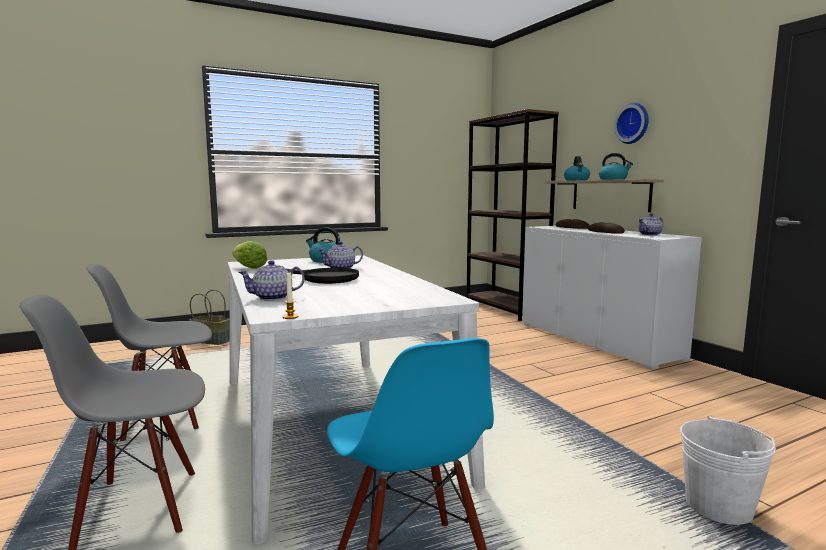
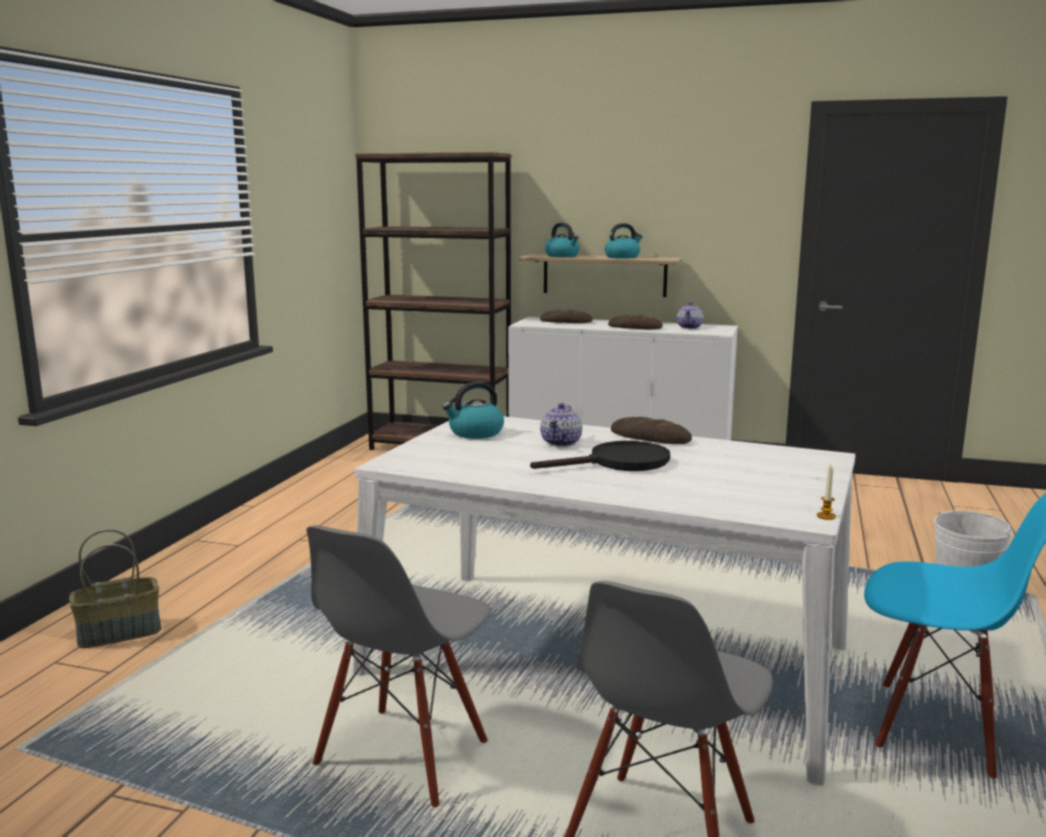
camera: 45 degrees left, 5 degrees up
lettuce [232,241,267,269] -> none
teapot [238,260,305,301] -> none
wall clock [614,103,649,144] -> none
none -> bread [611,417,692,444]

